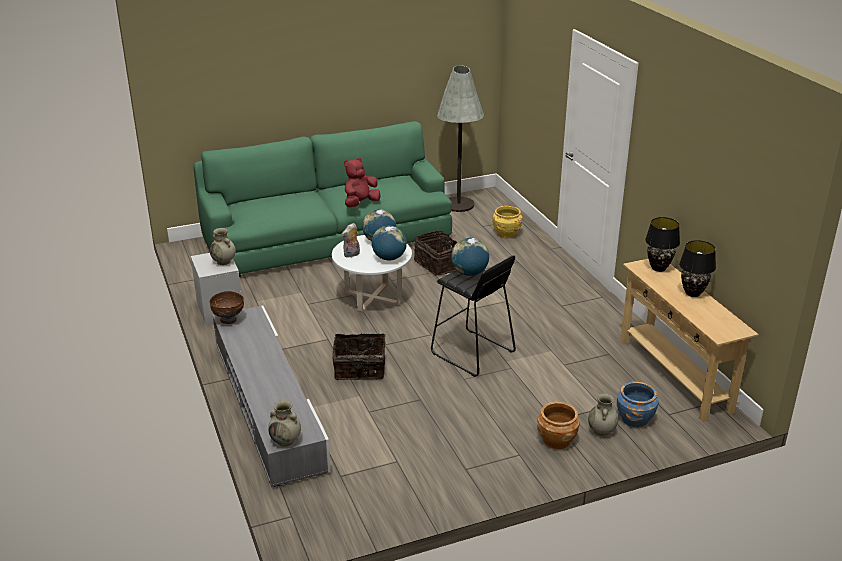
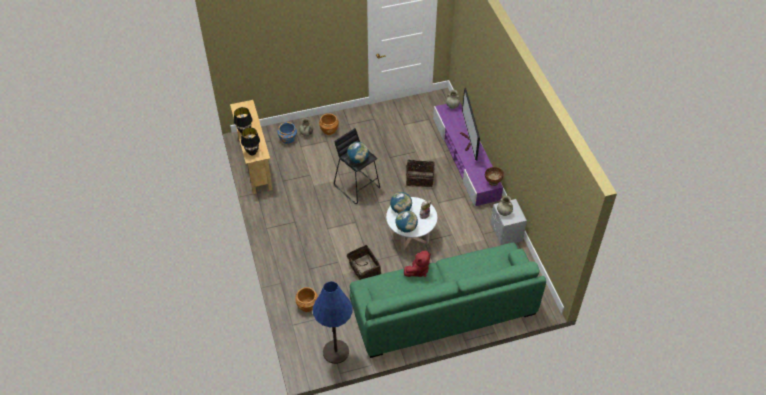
camera: 175 degrees left, 20 degrees up
grey tv stand [213,305,331,487] -> purple tv stand [433,103,503,207]
grey floor lamp [437,65,484,212] -> blue floor lamp [313,281,353,364]
yellow planter [492,206,522,238] -> brown planter [295,287,318,312]
none -> television [460,88,480,161]

